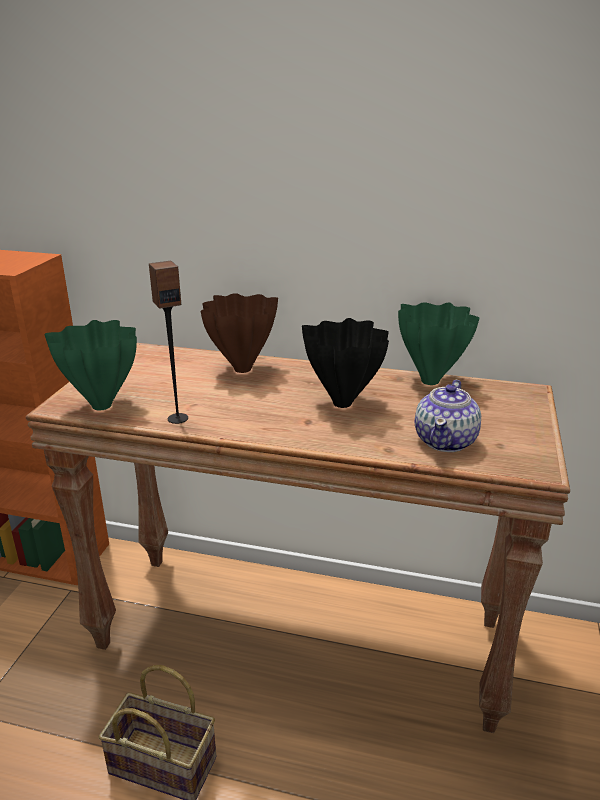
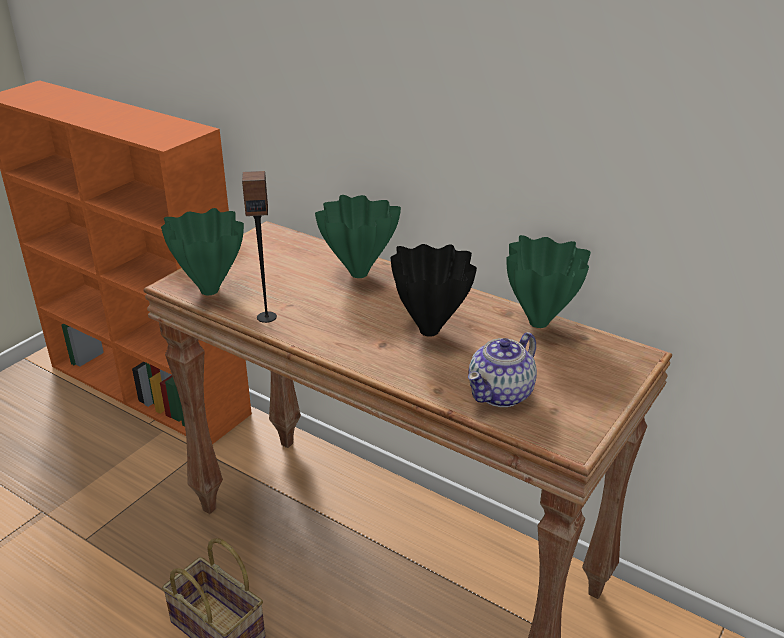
camera: 20 degrees right, 5 degrees up
brown vase [201,293,278,373] -> green vase [315,195,401,278]

